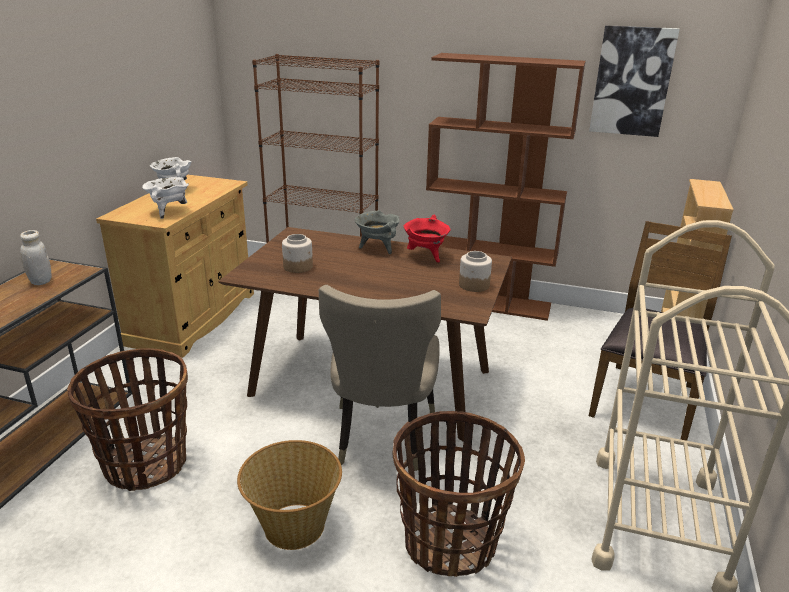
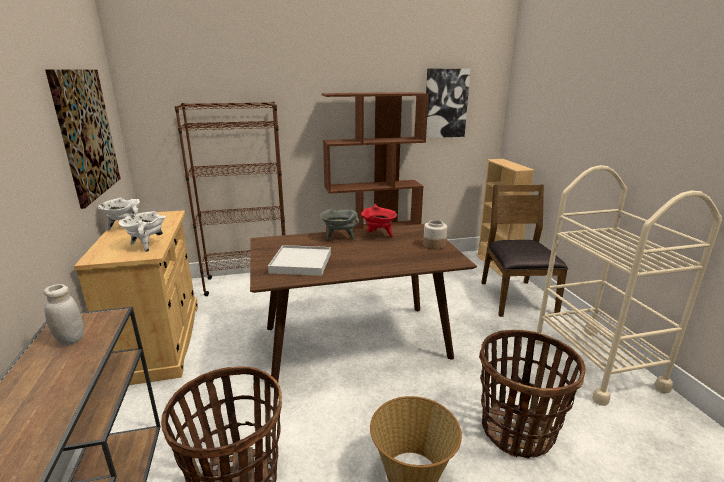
camera: 30 degrees left, 5 degrees down
jar [282,234,313,273] -> white tray [268,245,331,276]
beige chair [319,285,441,471] -> none
none -> picture [45,69,121,209]

